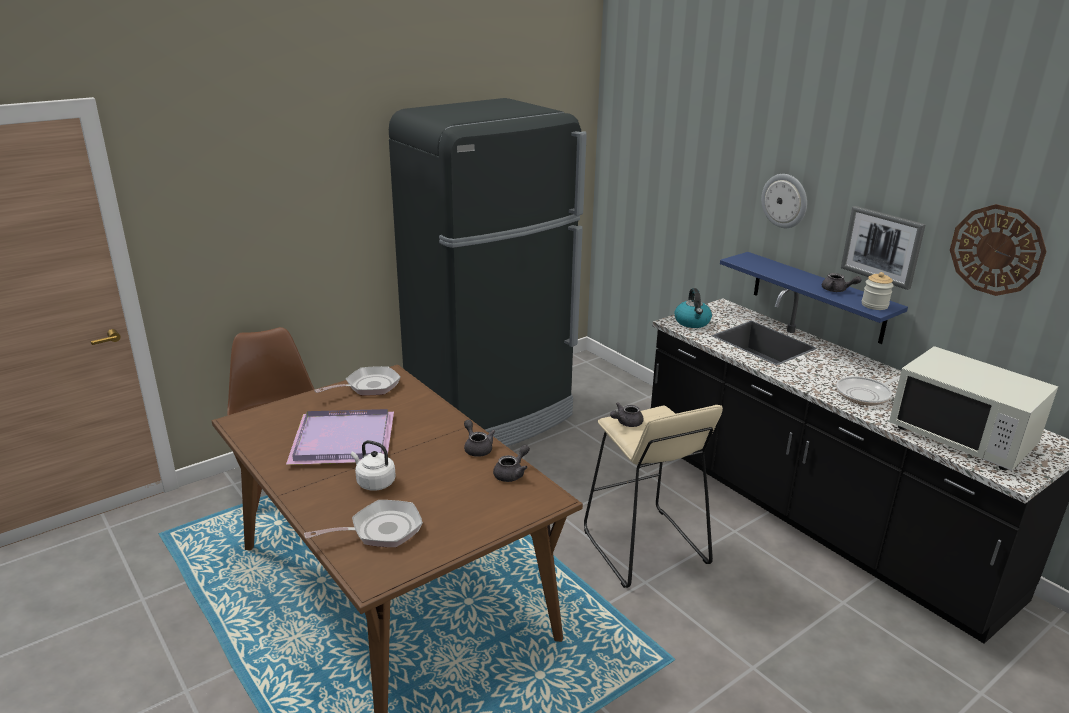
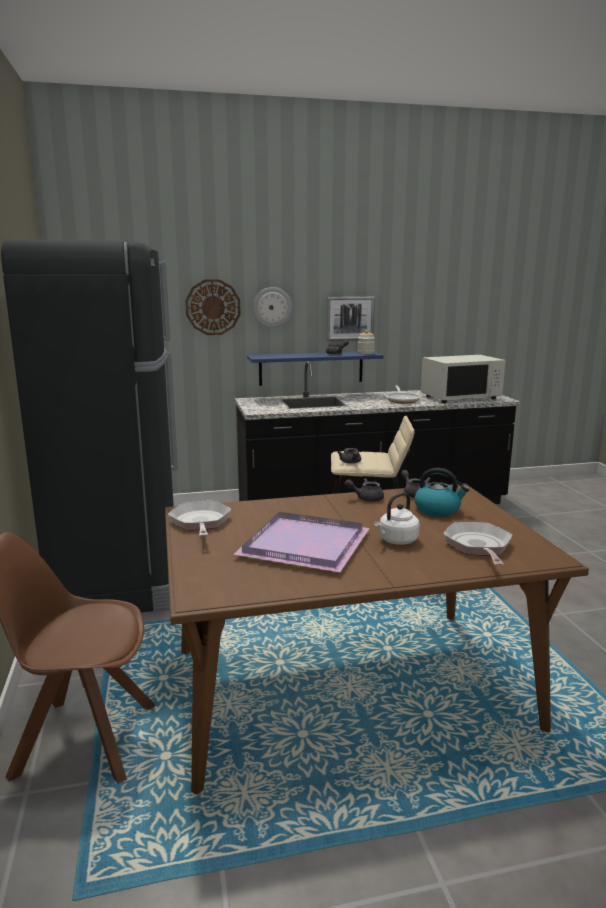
camera: 65 degrees left, 10 degrees down
kettle [674,288,712,328] -> kettle moved to [414,468,469,517]
wall clock [950,204,1047,296] -> wall clock moved to [185,279,241,335]

